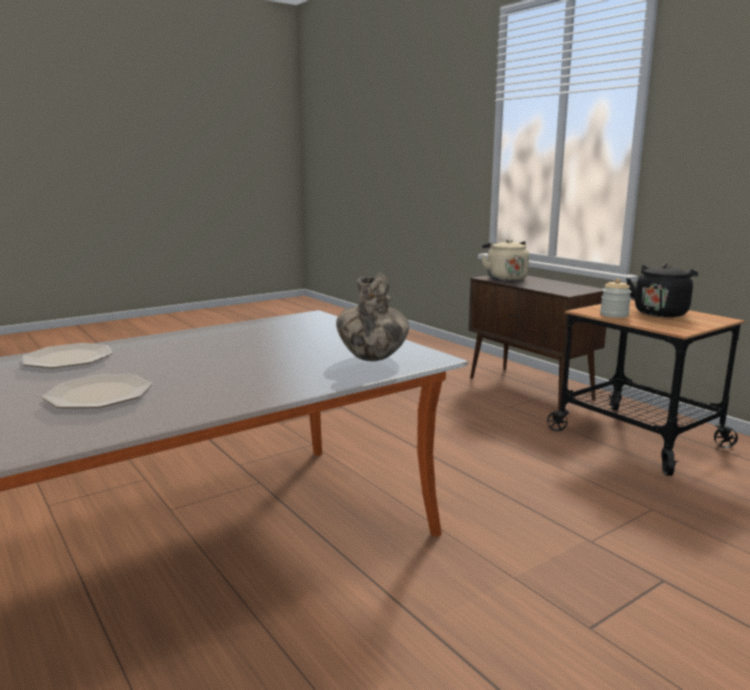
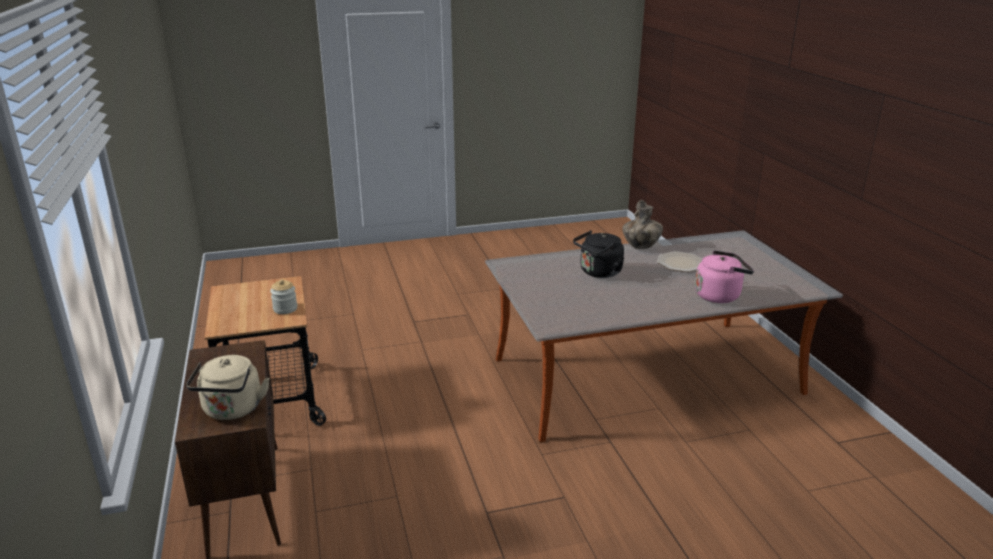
camera: 160 degrees left, 10 degrees up
plate [22,343,112,368] -> pink kettle [695,251,754,303]
vase [336,272,409,361] -> vase moved to [622,200,663,249]
black kettle [626,264,698,317] -> black kettle moved to [573,230,624,278]

